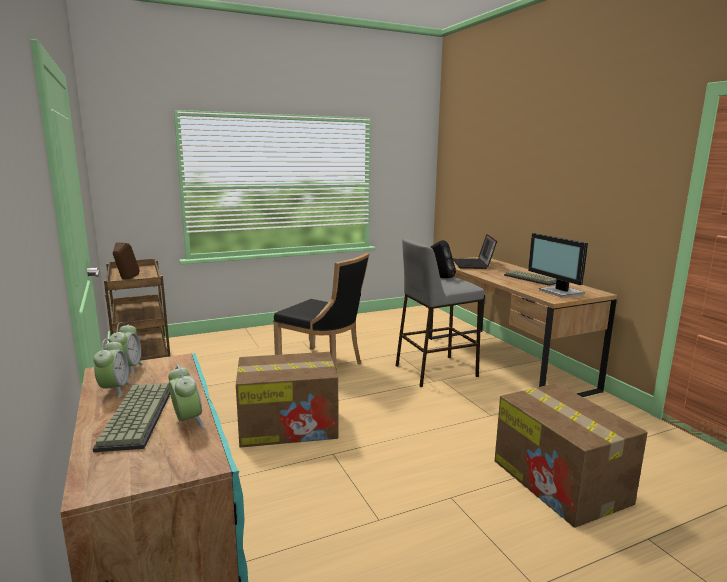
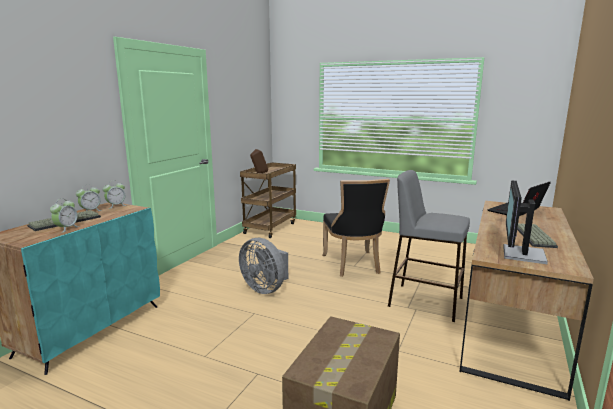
camera: 50 degrees right, 0 degrees up
cardboard box [236,352,338,448] -> grey fan [239,238,288,294]
black speaker [431,240,456,278] -> none

